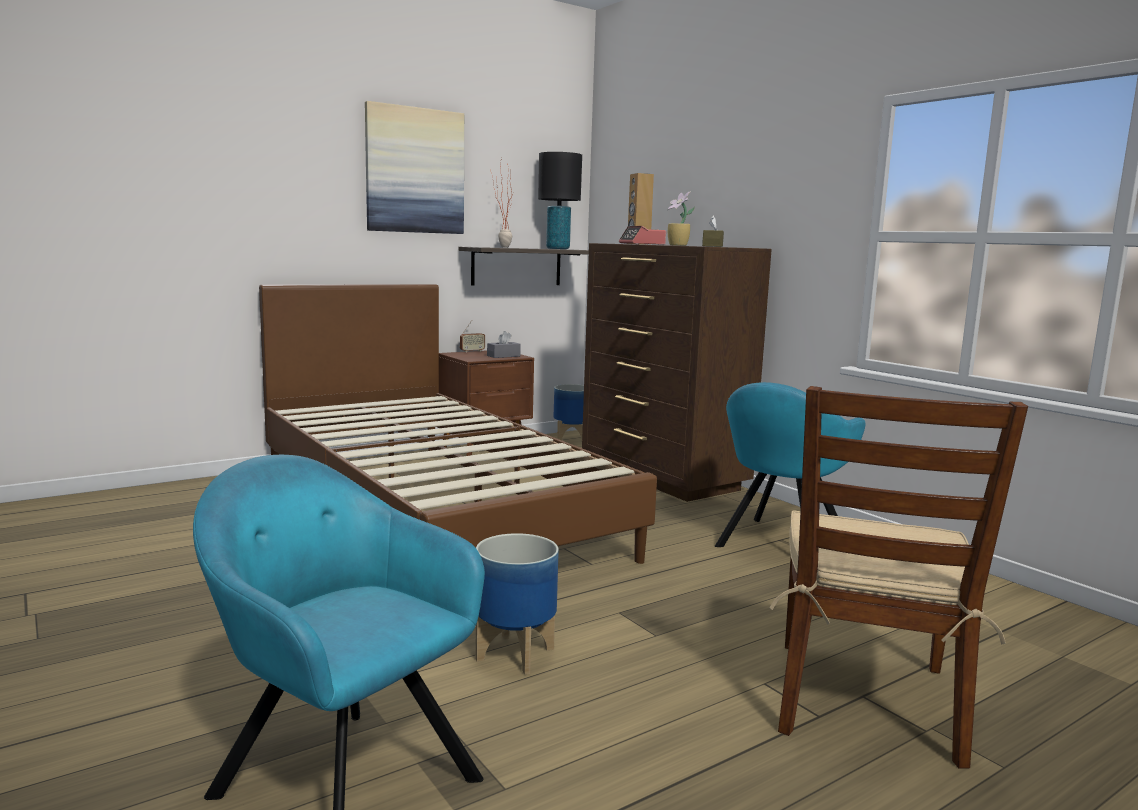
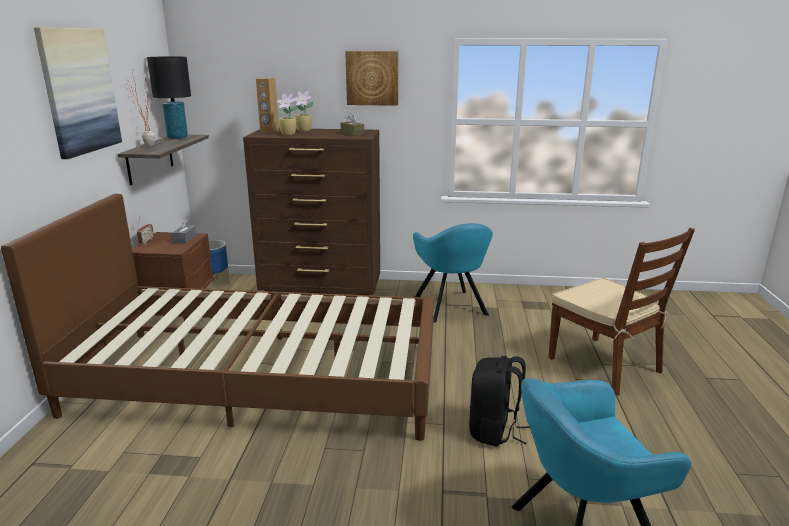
camera: 50 degrees left, 10 degrees up
planter [475,533,559,675] -> black backpack [469,356,530,446]
alarm clock [619,226,666,245] -> potted plant [276,93,298,135]
none -> picture [345,51,398,106]

